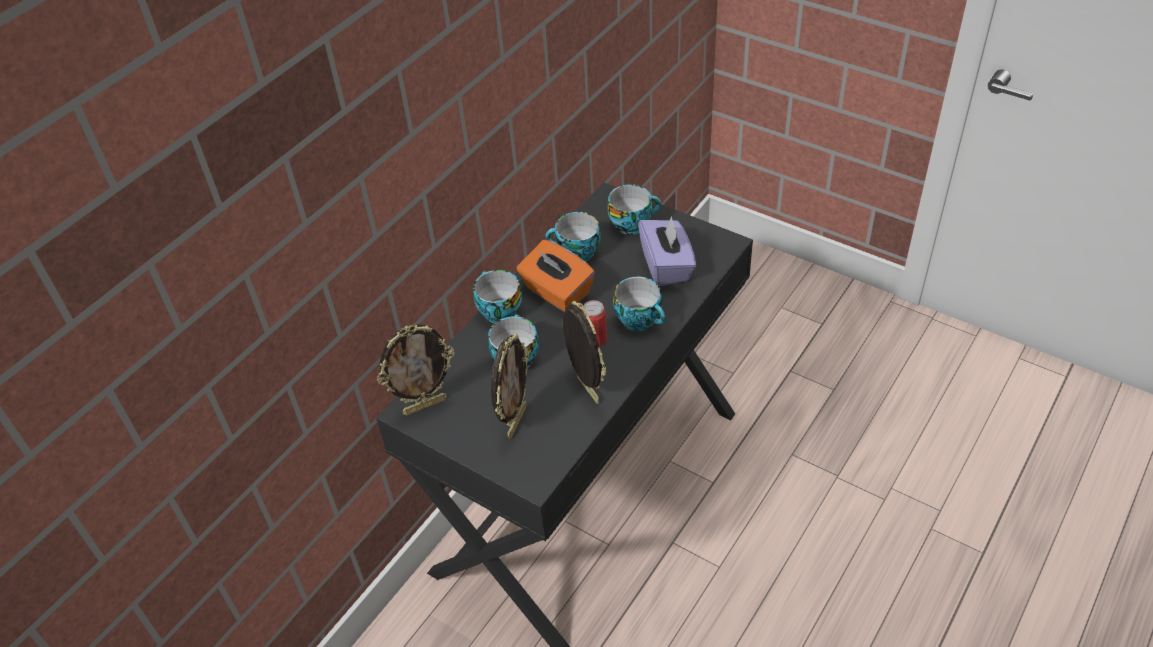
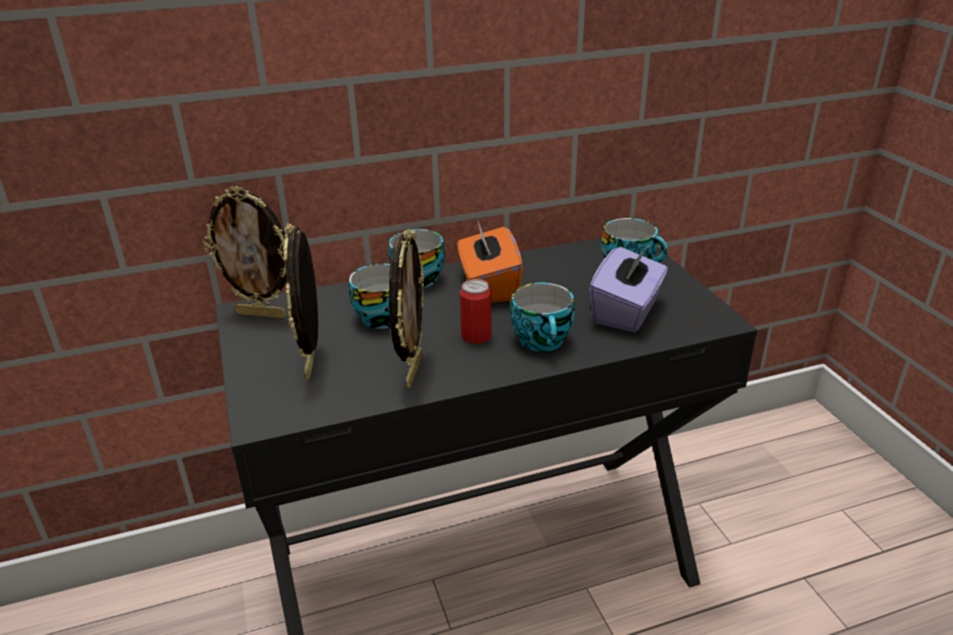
camera: 35 degrees right, 15 degrees down
picture frame [491,333,529,440] -> picture frame turned 120 degrees clockwise [283,223,318,379]
cup [545,212,600,262] -> none

